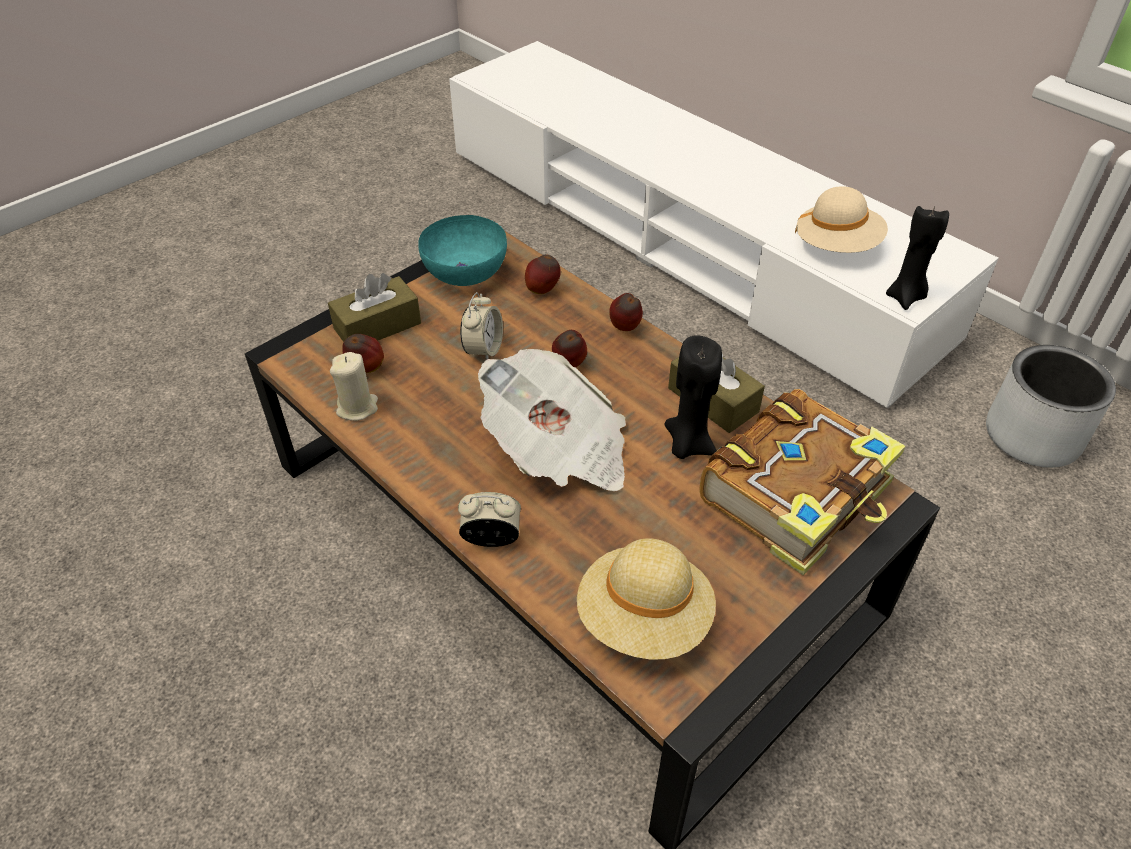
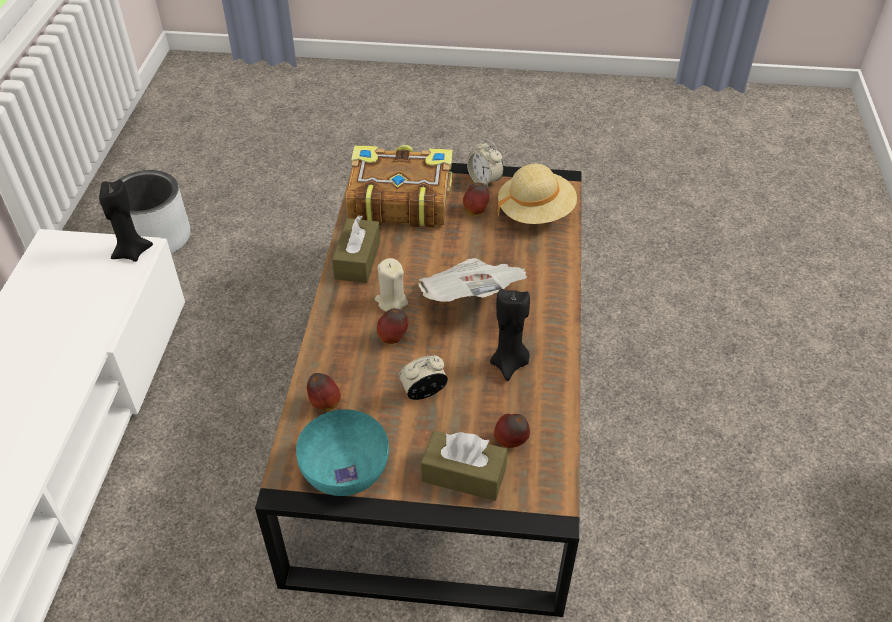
camera: 130 degrees left, 0 degrees up
beige candle [330,352,378,421] -> beige candle moved to [375,258,408,312]
alarm clock [458,492,521,547] -> alarm clock moved to [467,139,504,188]
apple [609,293,643,331] -> apple moved to [463,183,489,216]
black candle [665,335,722,459] -> black candle moved to [490,289,530,381]
beige hat [795,186,888,253] -> none

